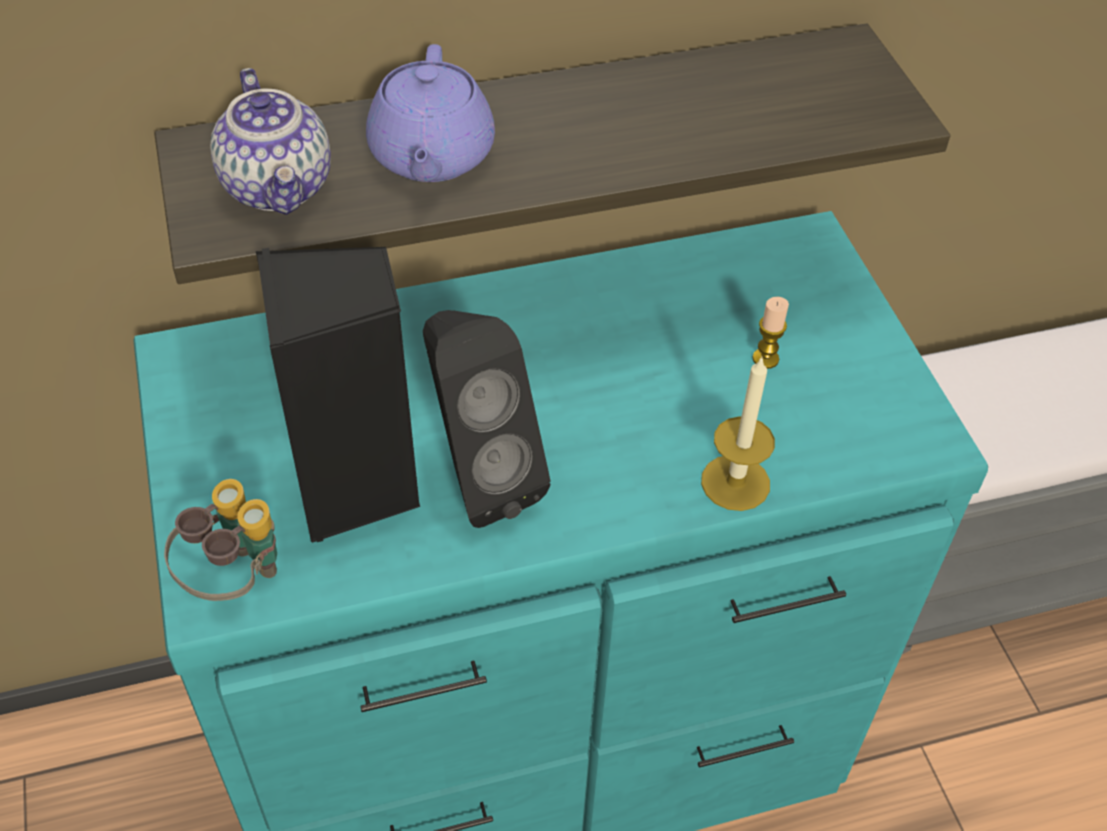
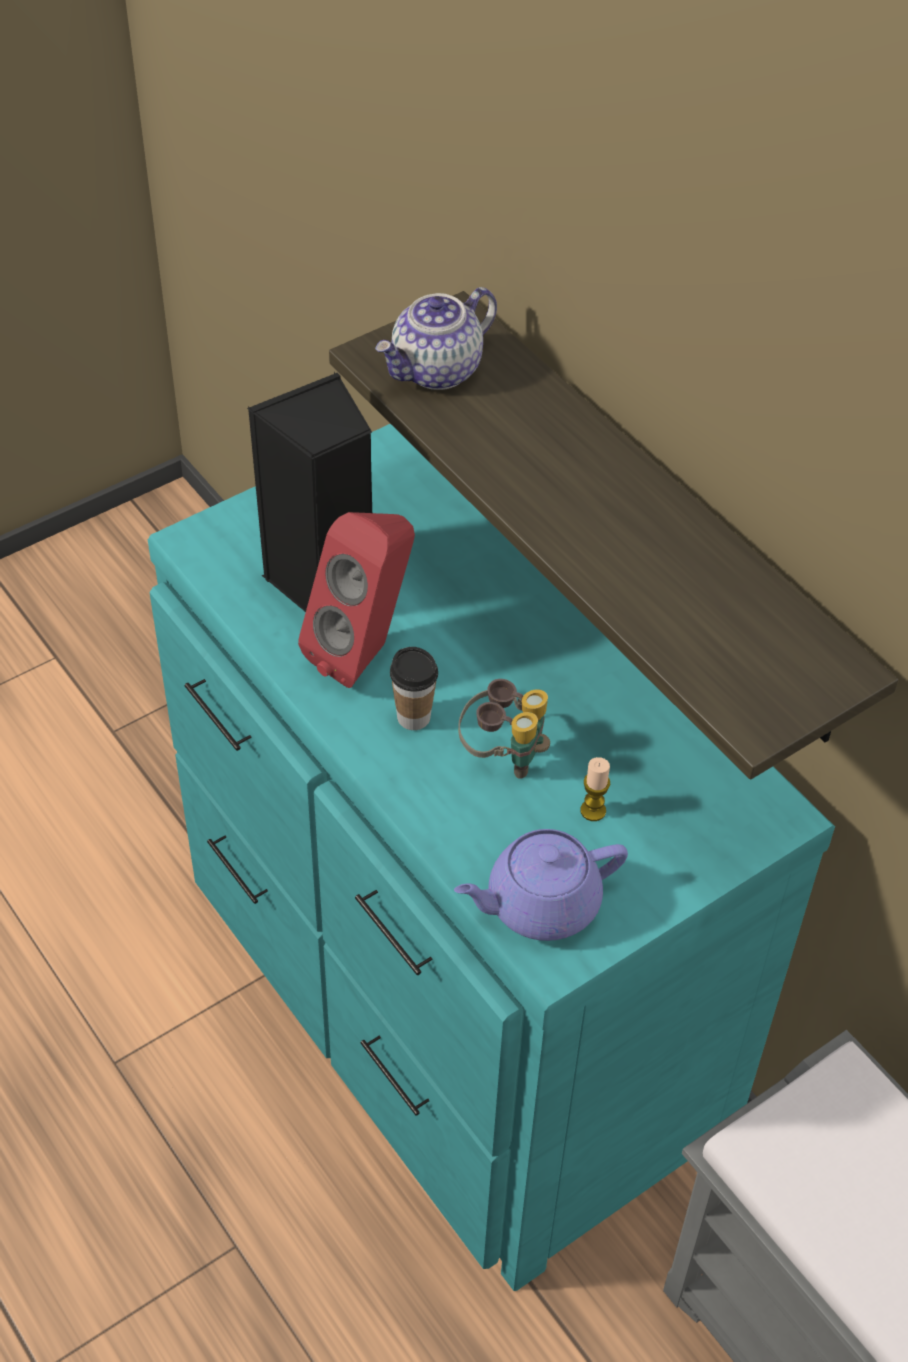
camera: 70 degrees right, 0 degrees up
binoculars [164,479,277,601] -> binoculars moved to [458,679,550,779]
purple teapot [366,44,495,182] -> purple teapot moved to [454,829,628,941]
black speaker [423,310,551,528] -> red speaker [298,512,415,688]
candle [701,356,775,511] -> none
none -> cup [390,647,438,730]

